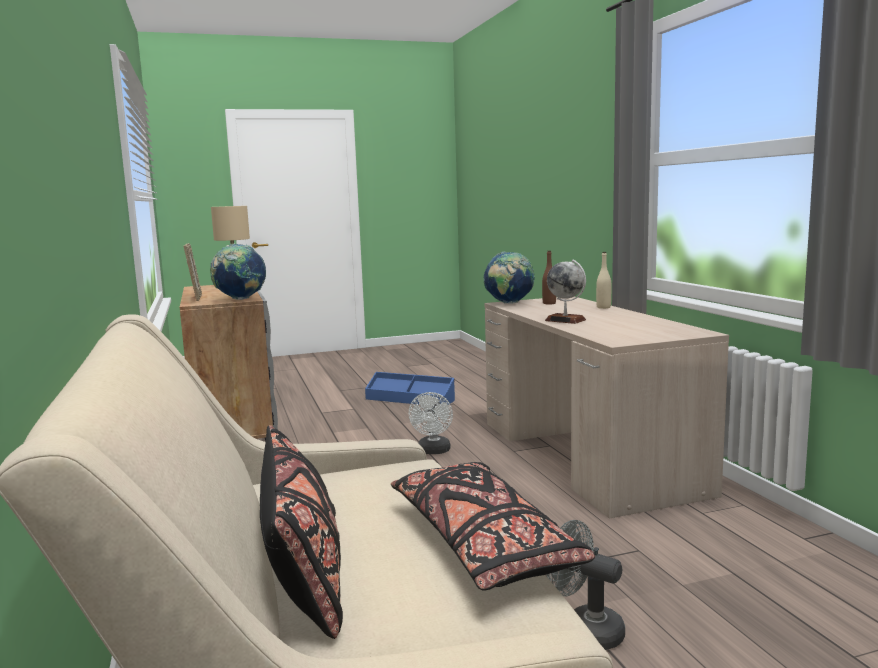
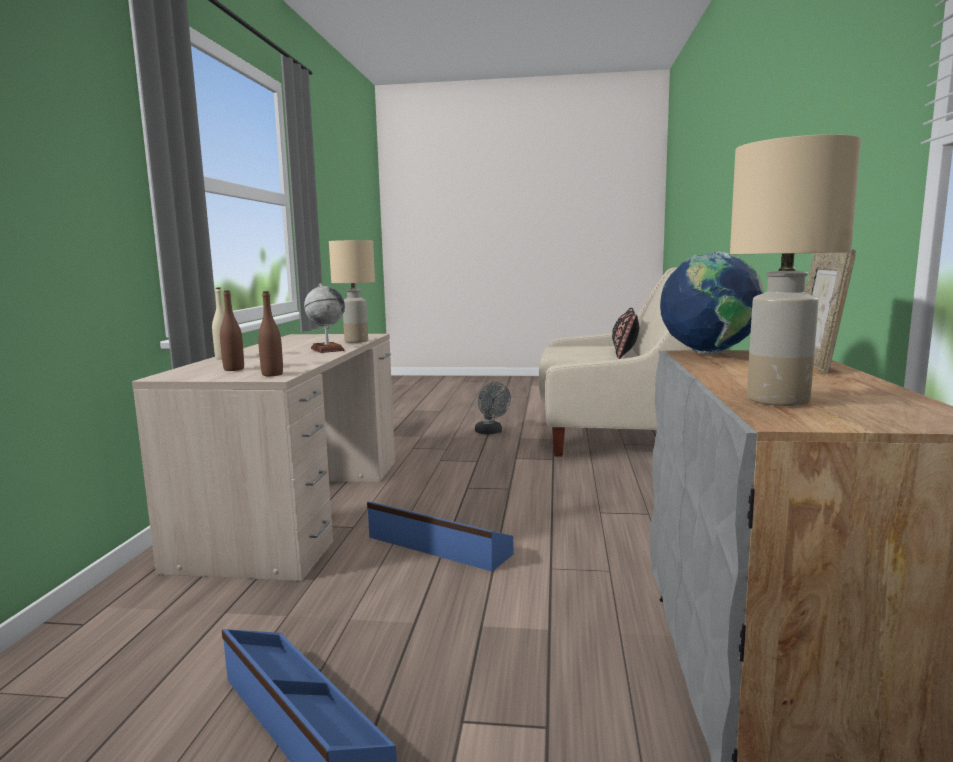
camera: 155 degrees left, 0 degrees up
black pillow [391,462,595,590] -> none
white fan [409,392,453,454] -> blue storage box [367,502,513,572]
globe [484,251,535,304] -> brown bottle [258,291,283,376]
none -> beige table lamp [329,240,375,343]

